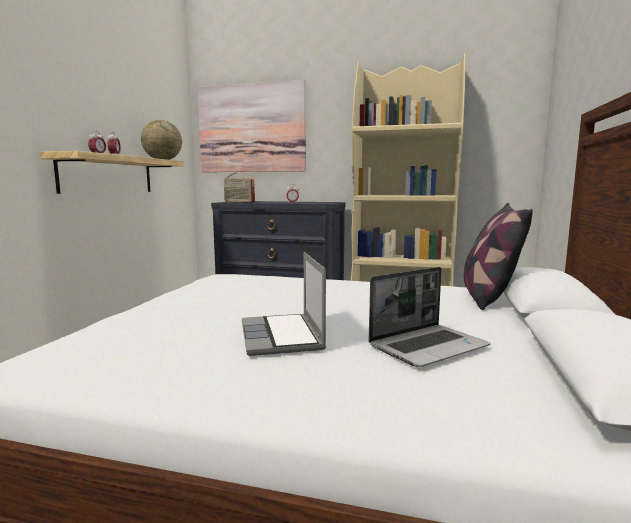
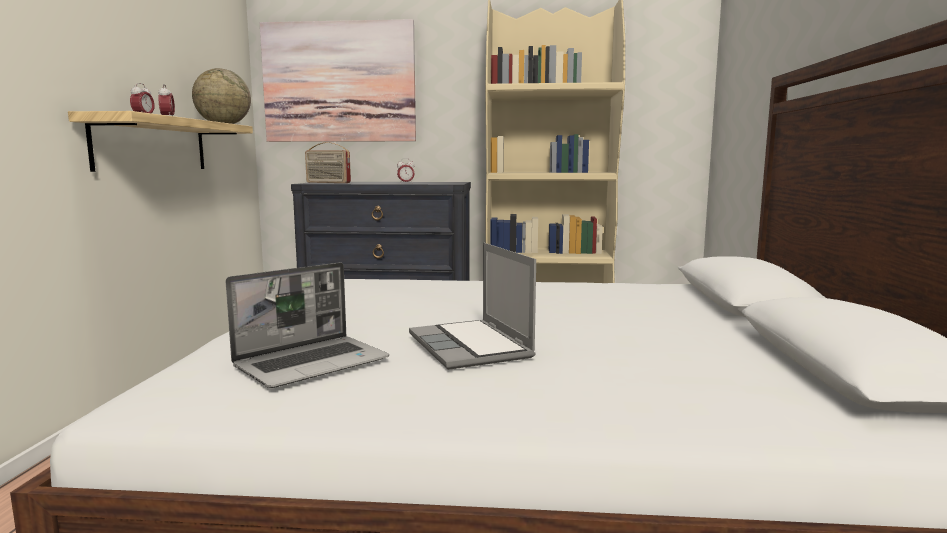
camera: 10 degrees left, 0 degrees up
laptop [369,267,491,367] -> laptop moved to [226,262,389,388]
pillow [464,203,533,310] -> none

